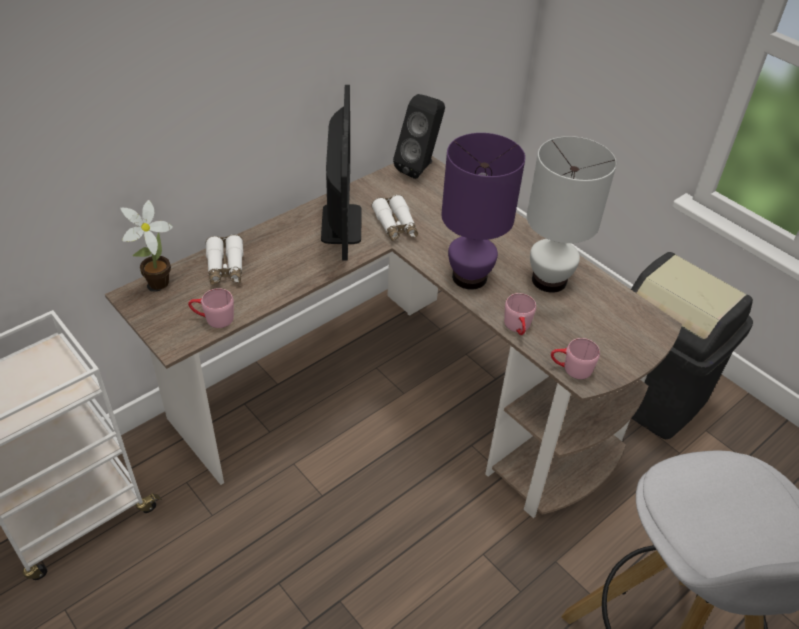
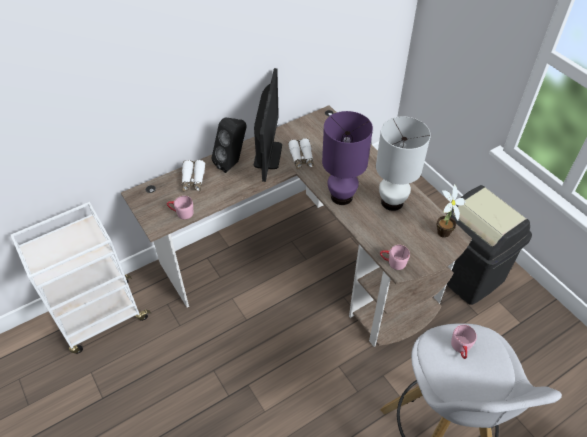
camera: 10 degrees right, 5 degrees up
potted plant [120,200,173,290] -> potted plant moved to [436,184,466,238]
black speaker [393,94,445,179] -> black speaker moved to [212,117,246,173]
pink mug [504,293,536,336] -> pink mug moved to [451,325,477,359]

